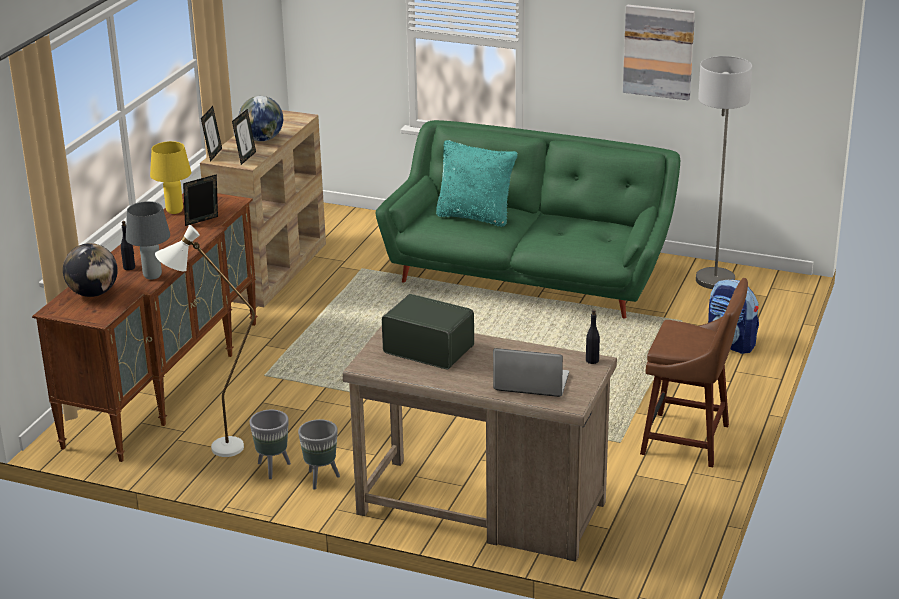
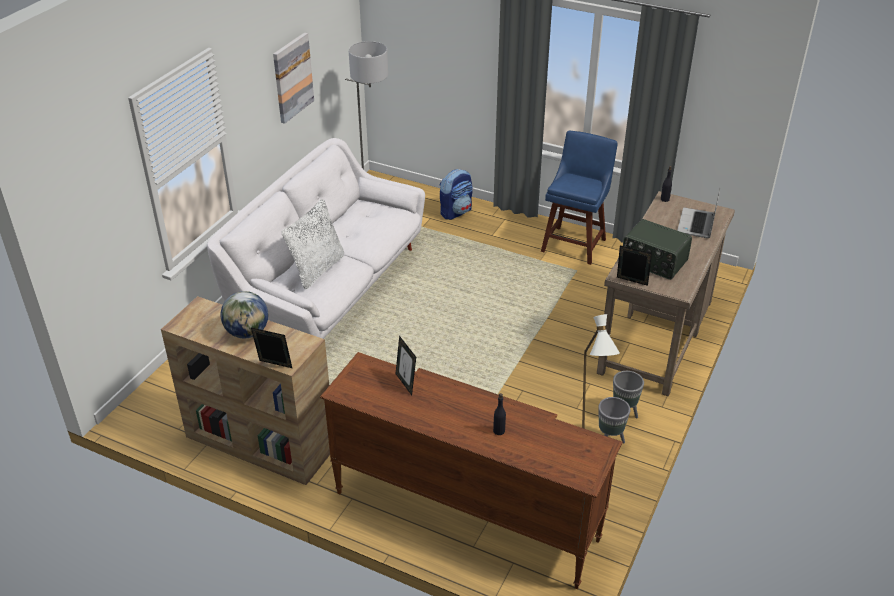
camera: 85 degrees left, 10 degrees up
globe [63,243,118,297] -> none
grey table lamp [126,201,170,280] -> none
yellow table lamp [150,141,191,214] -> none
picture frame [232,109,256,165] -> picture frame moved to [617,245,652,286]
green sofa [376,120,680,319] -> white sofa [207,138,425,339]
radio [382,294,474,369] -> radio turned 90 degrees counterclockwise [623,219,692,280]
turquoise pillow [436,140,518,227] -> white pillow [281,199,344,289]
brown chair [640,278,748,467] -> blue chair [541,131,618,265]

